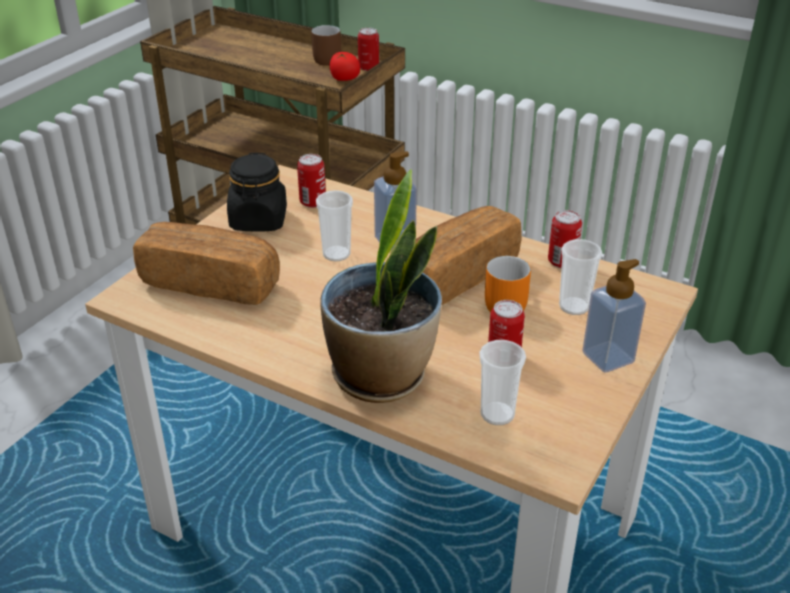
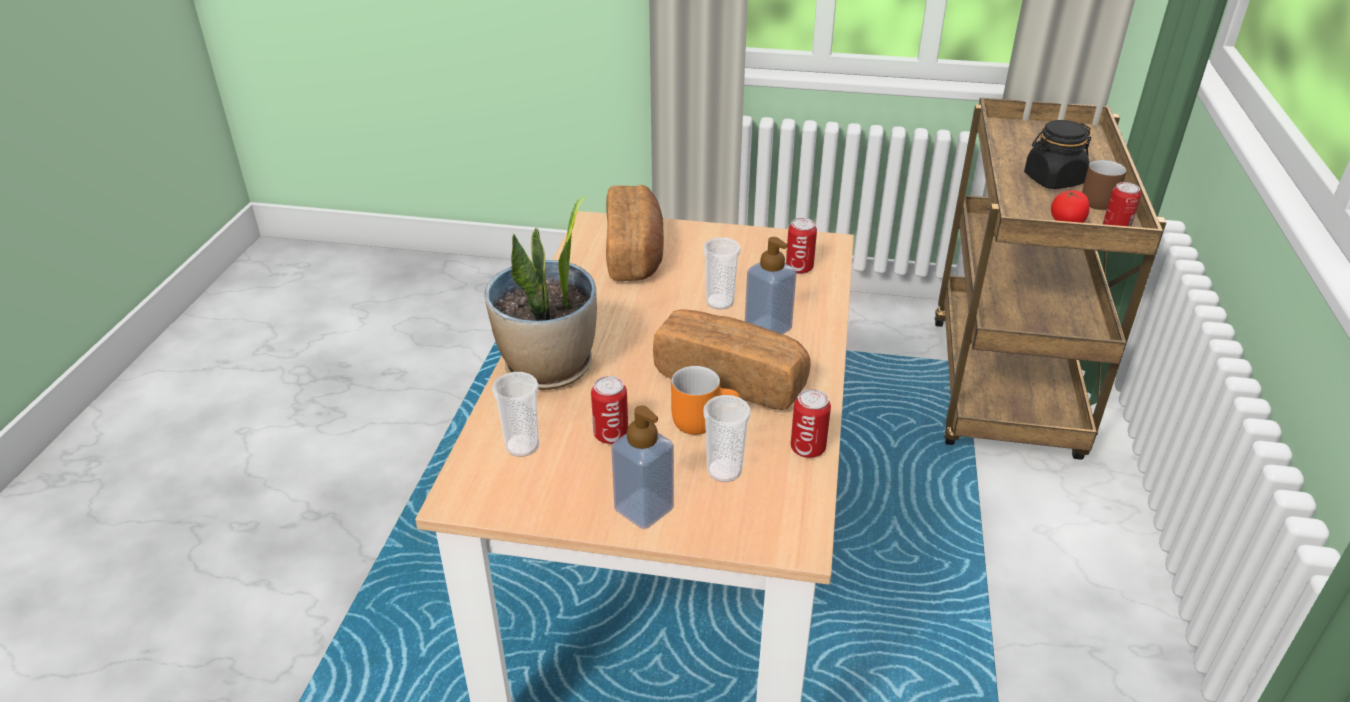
camera: 70 degrees right, 0 degrees up
black jar [227,153,287,232] -> black jar moved to [1024,120,1091,189]

